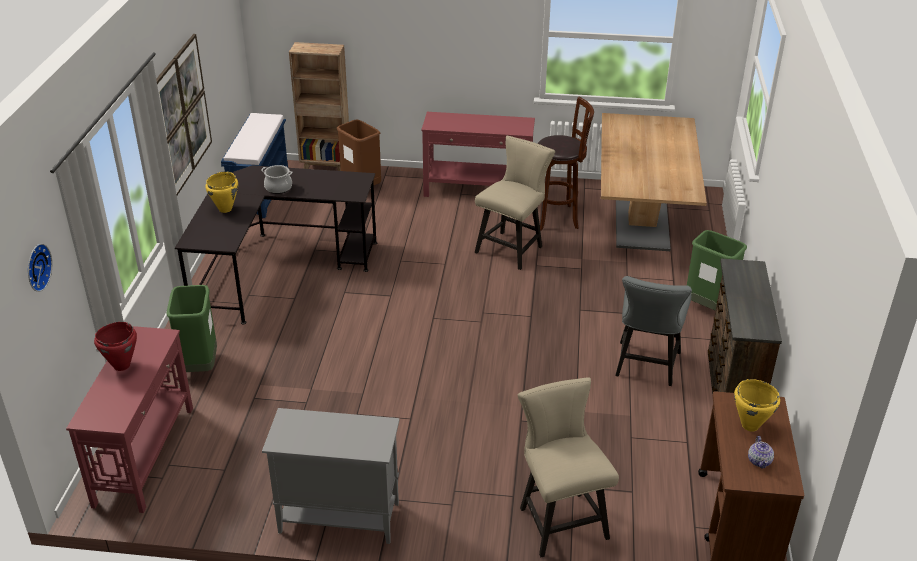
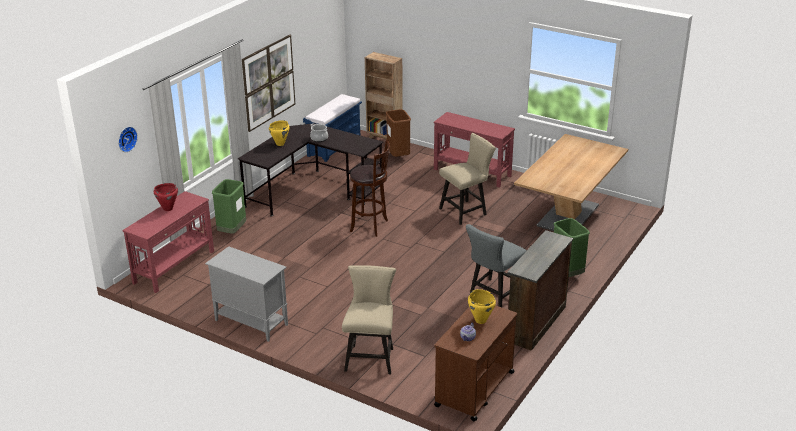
camera: 25 degrees right, 5 degrees down
brown stool [538,96,594,231] -> brown stool moved to [350,140,390,237]

